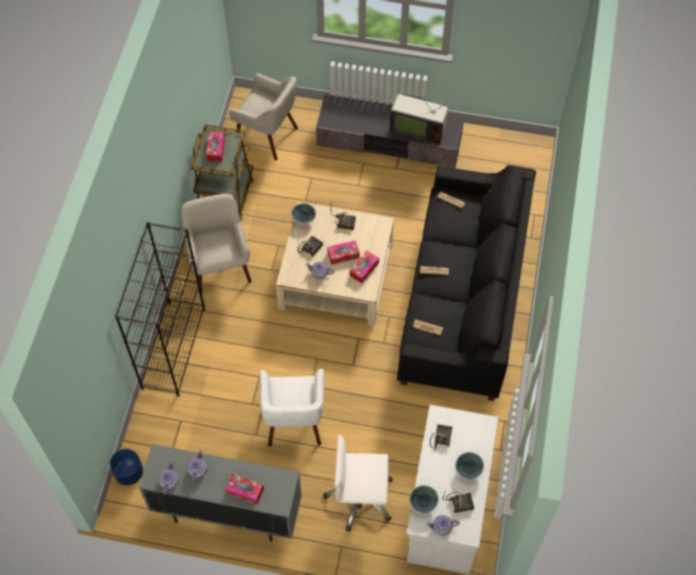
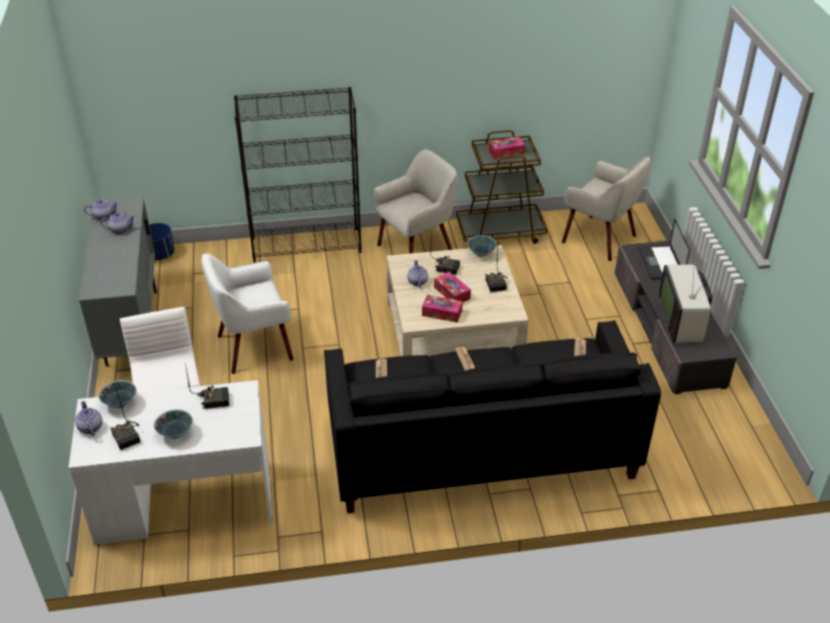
camera: 70 degrees right, 20 degrees down
tissue box [225,474,264,504] -> none
beige armchair [229,73,298,160] -> beige armchair turned 60 degrees counterclockwise [562,157,651,261]
none -> laptop [639,218,690,280]

